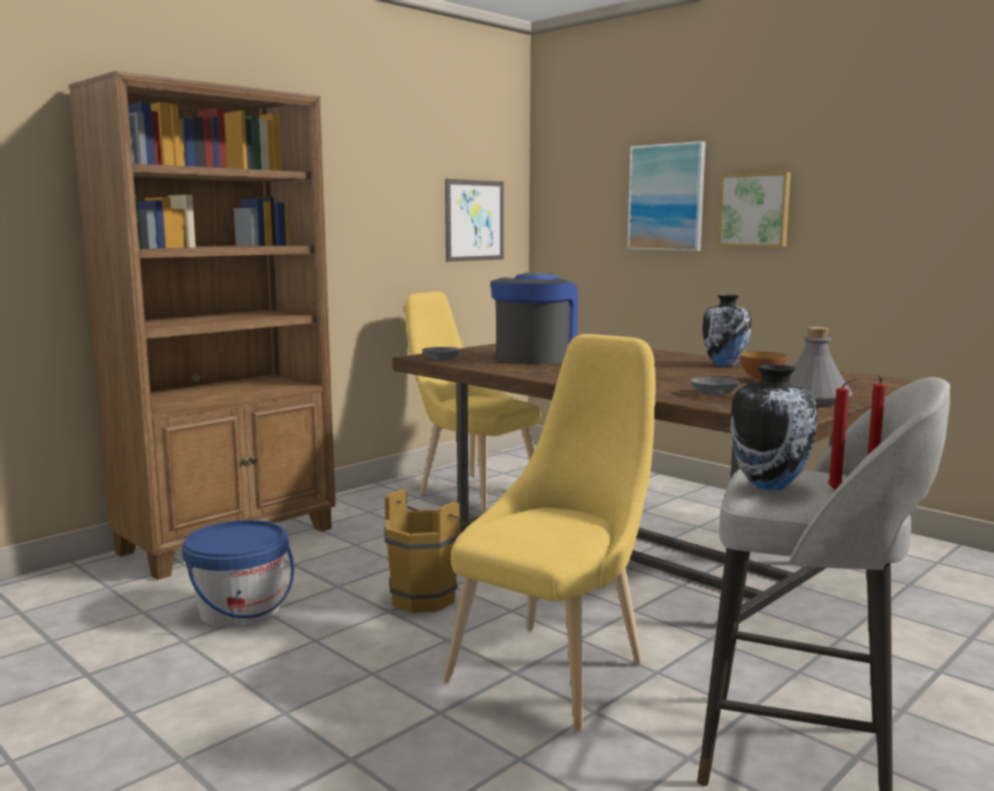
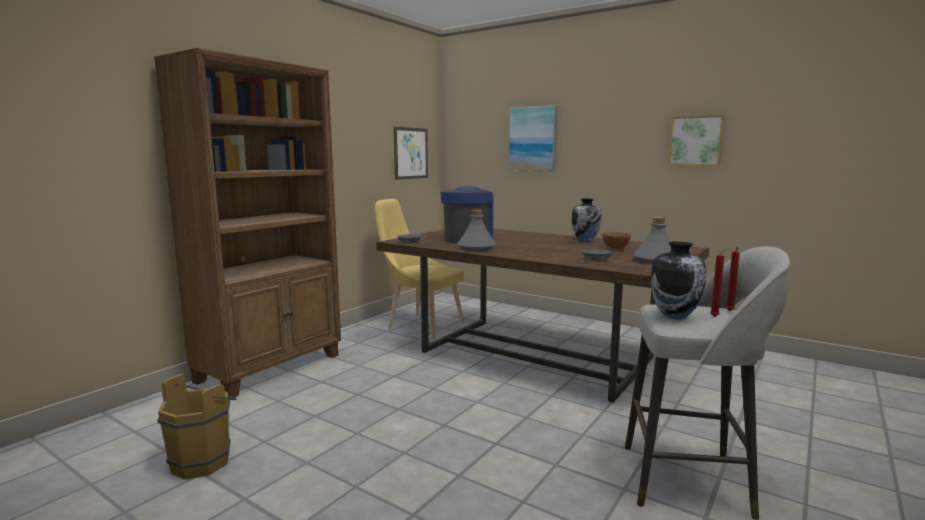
camera: 10 degrees left, 0 degrees up
blue bucket [182,520,295,628] -> none
brown bucket [384,489,467,613] -> brown bucket moved to [157,374,237,479]
yellow chair [443,334,655,732] -> none
picture [718,172,791,247] -> picture moved to [668,115,725,165]
none -> grey bottle [457,210,496,251]

